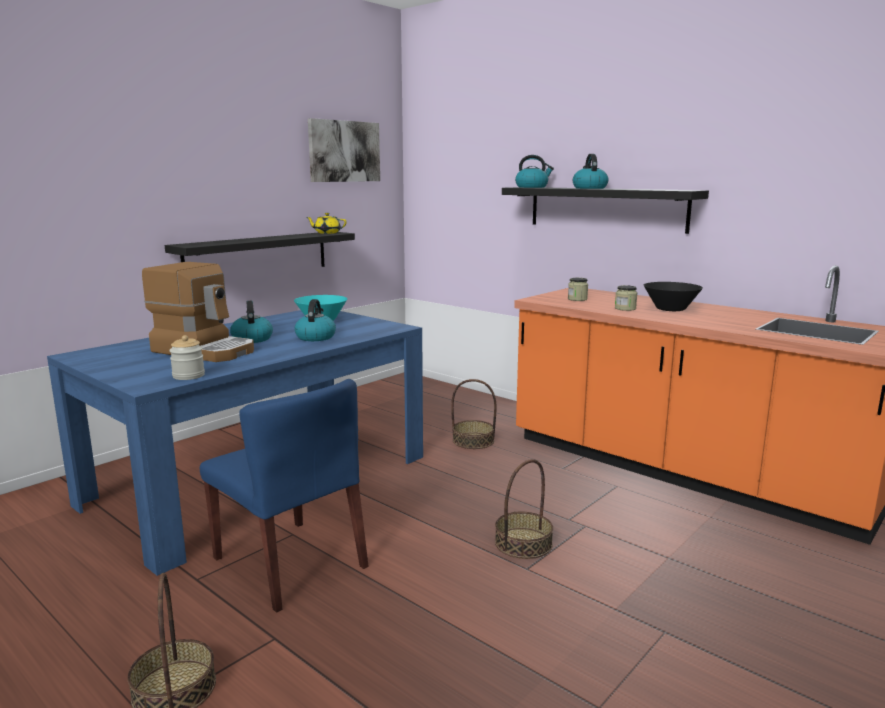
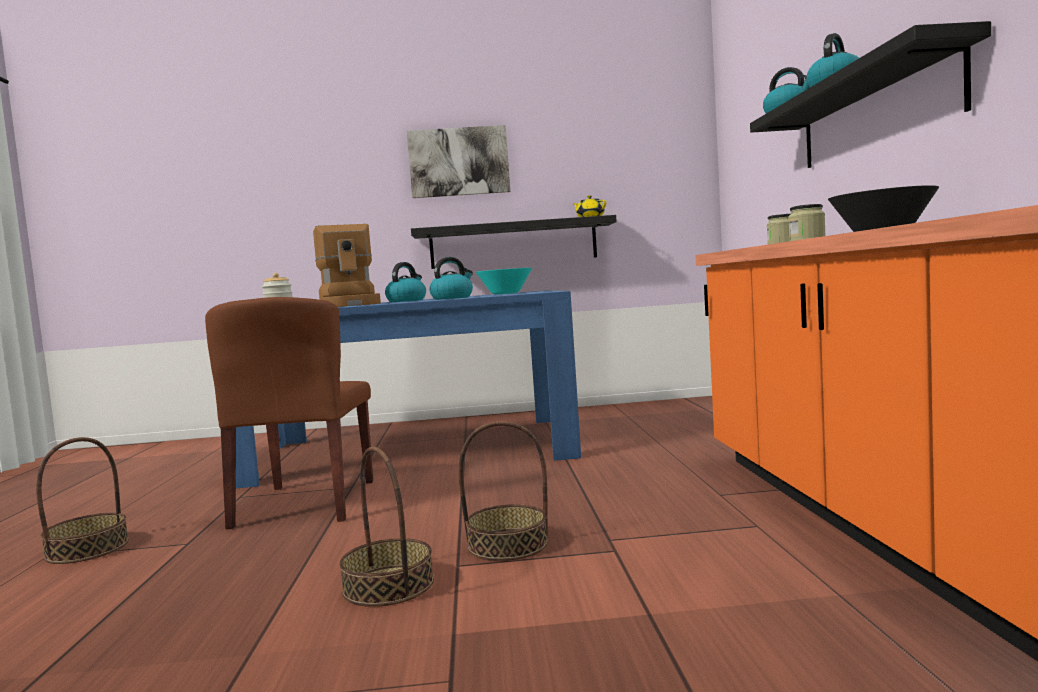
camera: 45 degrees right, 10 degrees down
blue chair [200,379,368,613] -> brown chair [205,297,373,529]
picture [308,118,380,182] -> picture moved to [407,125,510,198]
basket [451,379,497,449] -> basket moved to [339,447,434,607]

